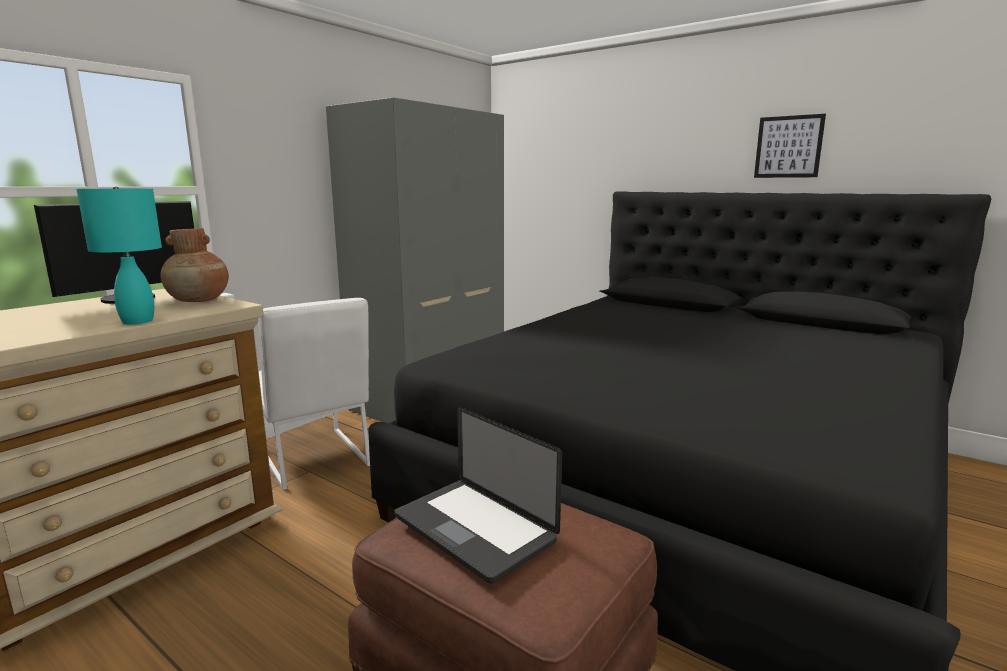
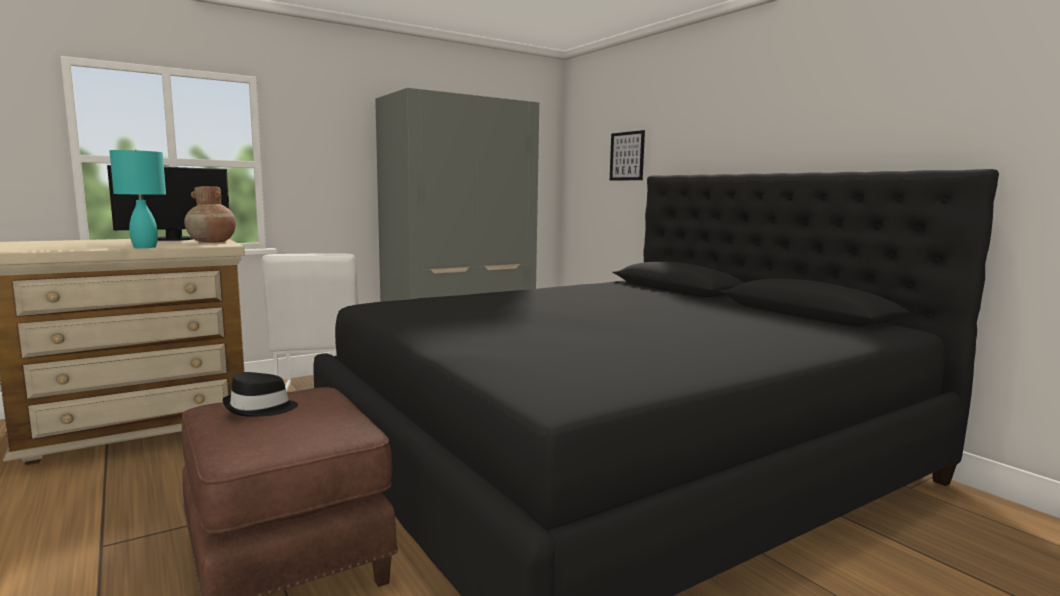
camera: 20 degrees right, 5 degrees down
laptop [395,407,562,583] -> black hat [223,372,298,416]
picture [754,114,826,178] -> picture moved to [610,130,645,181]

